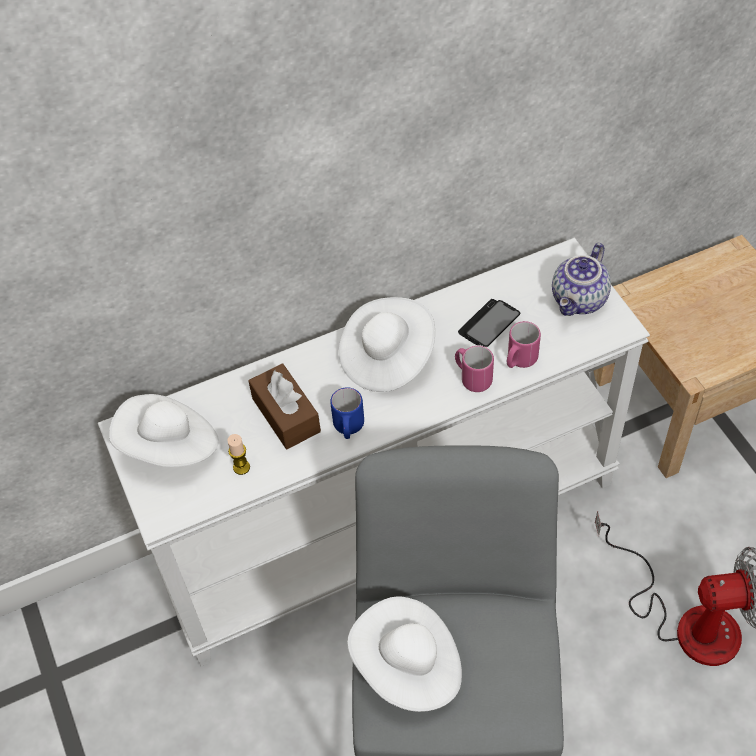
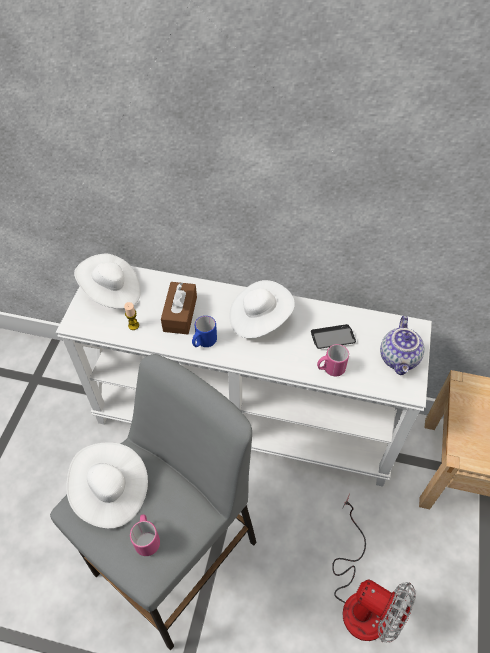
camera: 35 degrees right, 0 degrees up
pink mug [455,346,494,392] -> pink mug moved to [130,514,160,556]
teapot [552,243,611,316] -> teapot turned 60 degrees counterclockwise [380,316,425,375]

